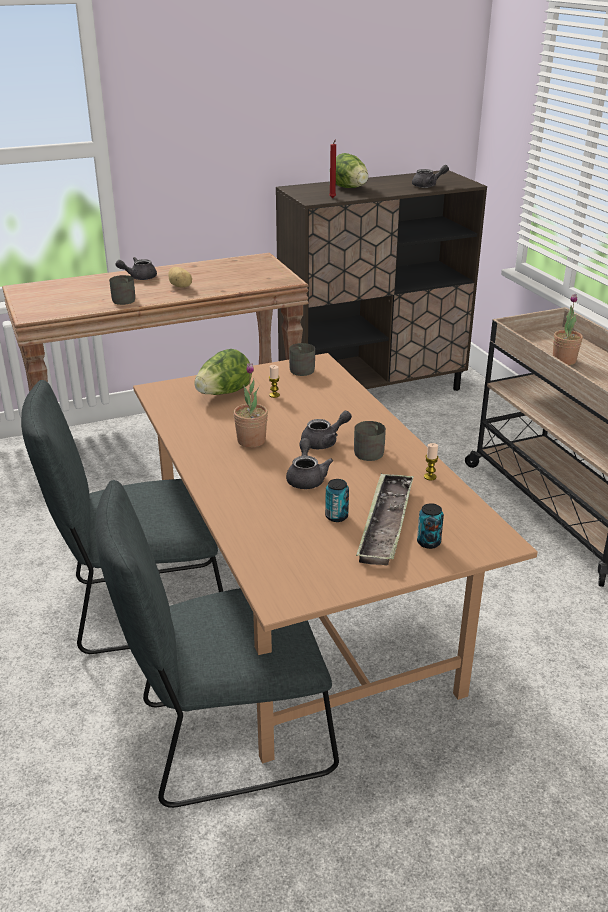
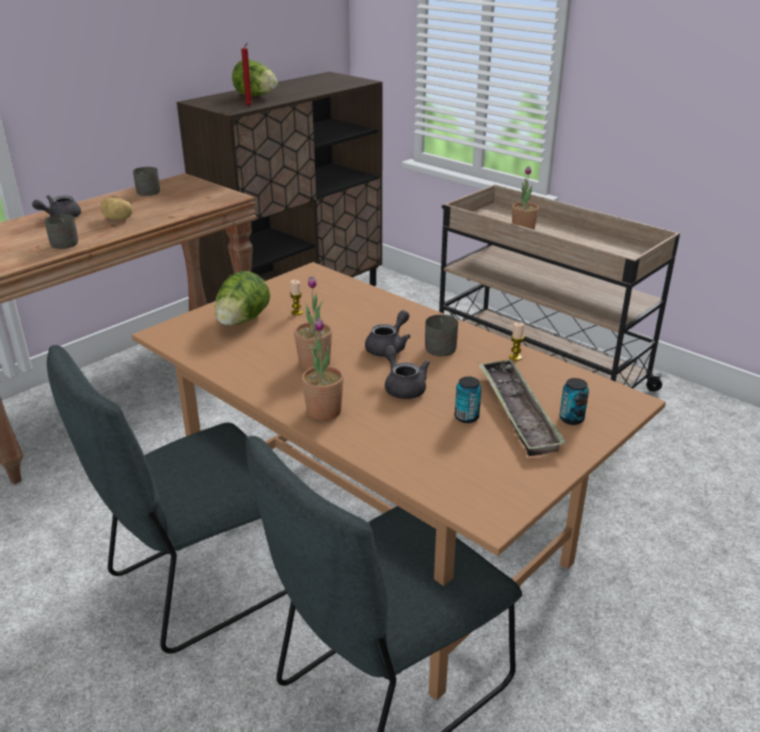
camera: 25 degrees left, 0 degrees up
grey mug [289,343,315,376] -> grey mug moved to [133,167,160,196]
grey teapot [412,165,449,188] -> none
none -> potted plant [302,318,344,421]

